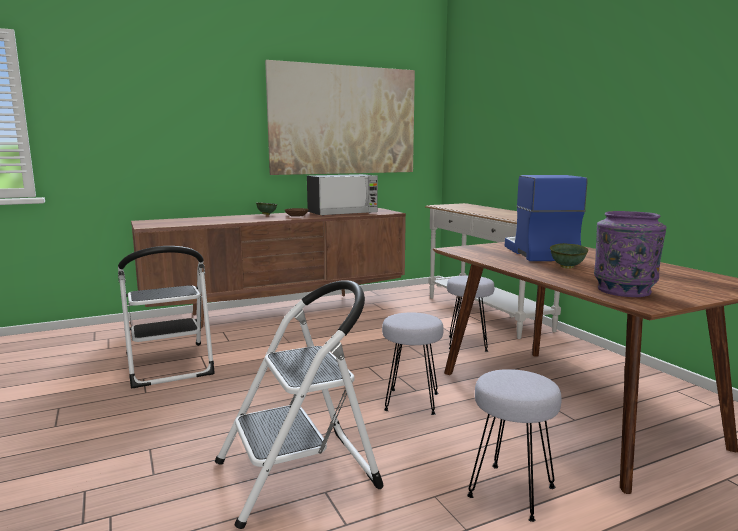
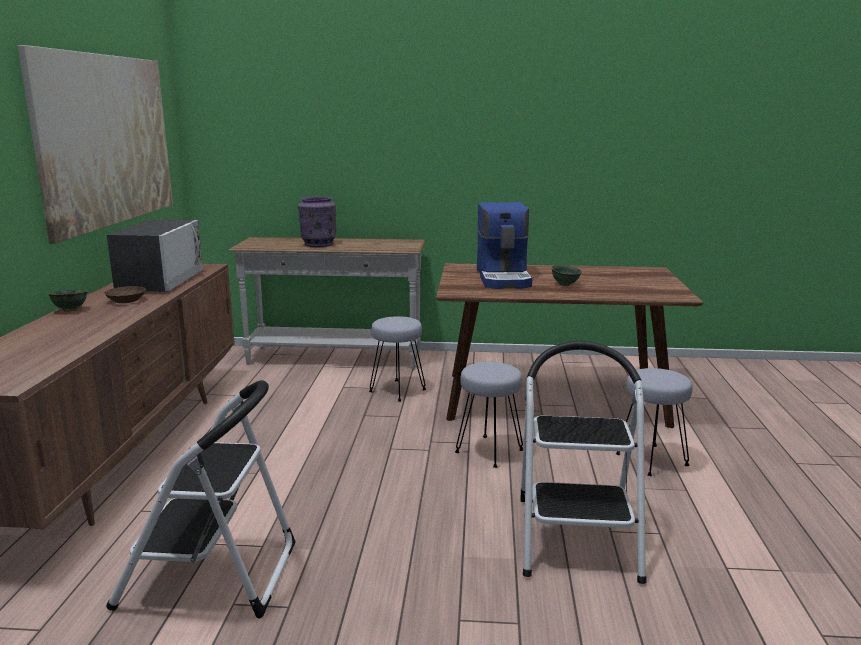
camera: 60 degrees left, 5 degrees up
coffee machine [505,175,587,261] -> coffee machine turned 120 degrees counterclockwise [477,202,532,289]
purple vase [594,211,666,297] -> purple vase moved to [298,196,336,247]

